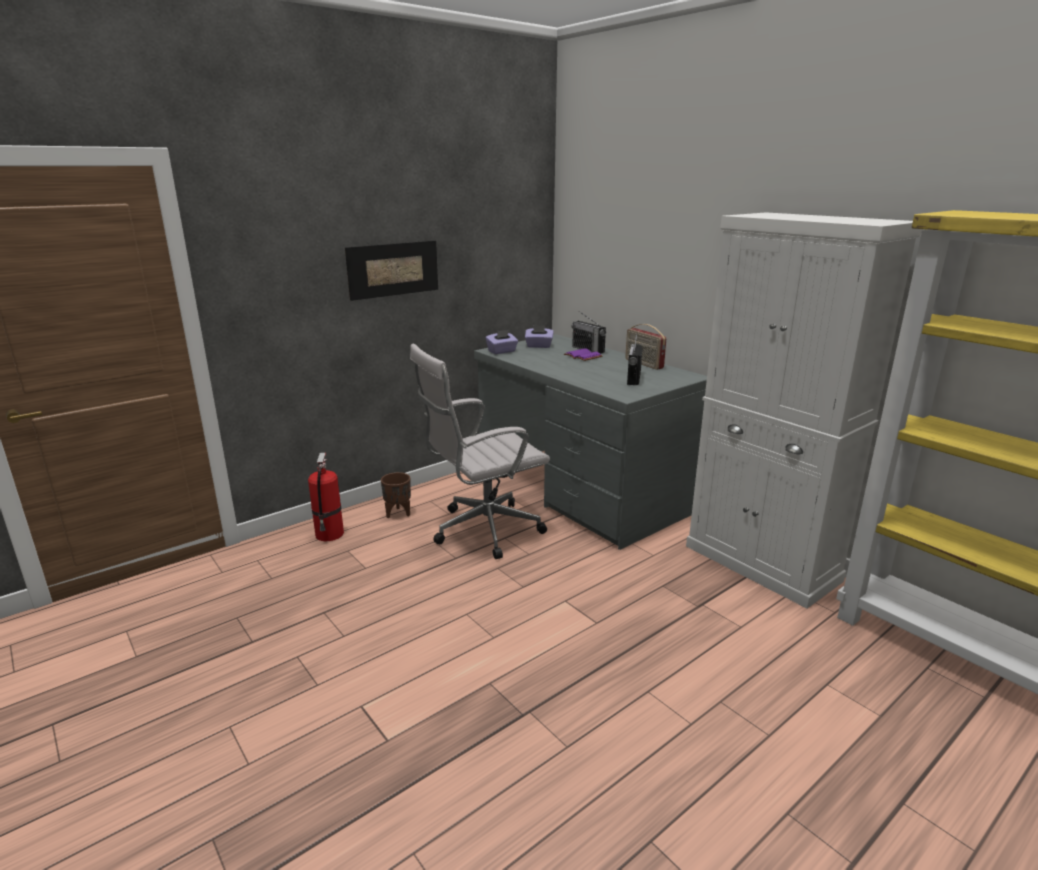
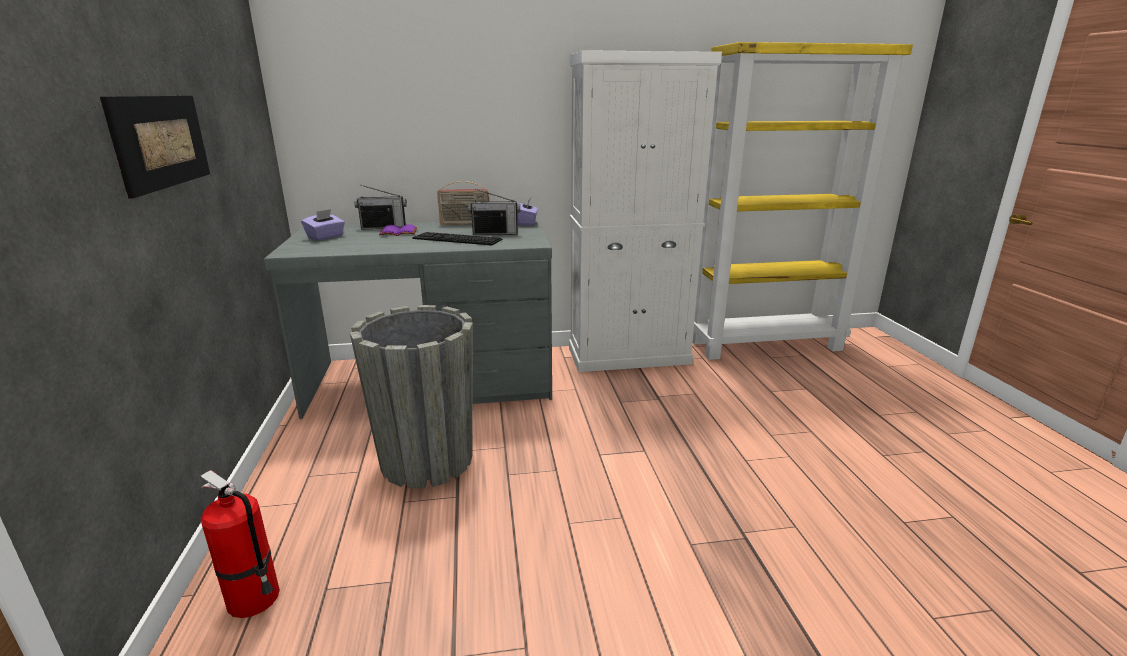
camera: 60 degrees left, 0 degrees up
brown planter [381,472,411,518] -> none
white office chair [410,344,550,559] -> grey planter [350,305,473,488]
purple tissue box [486,330,518,354] -> purple tissue box moved to [517,198,538,225]
radio [627,333,643,385] -> radio turned 45 degrees counterclockwise [468,189,520,235]
none -> keyboard [412,232,502,246]

